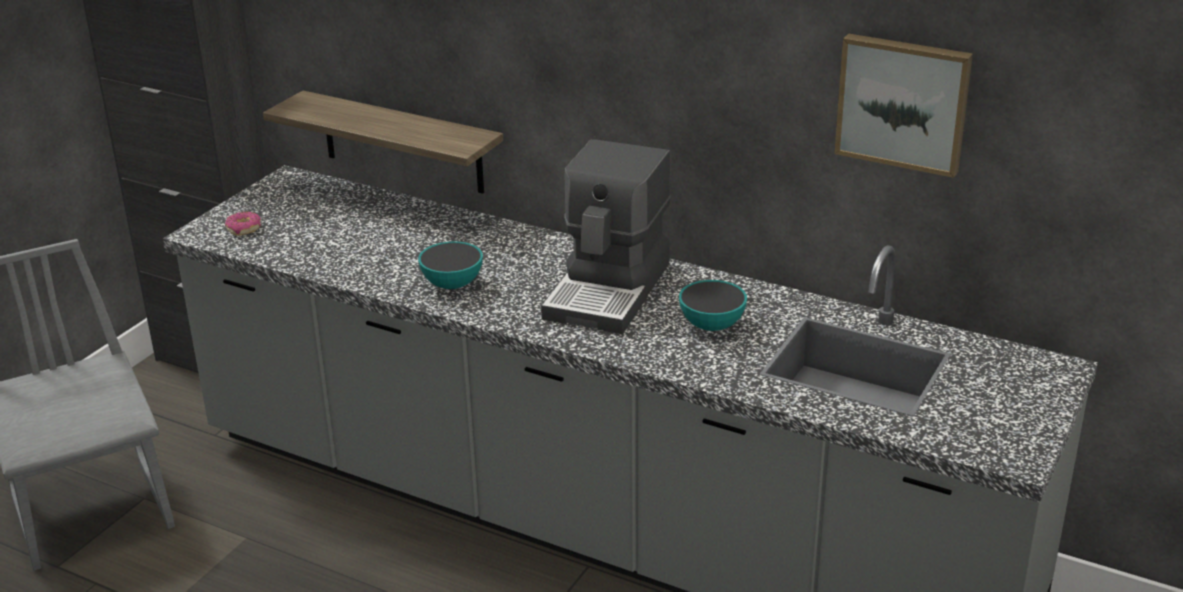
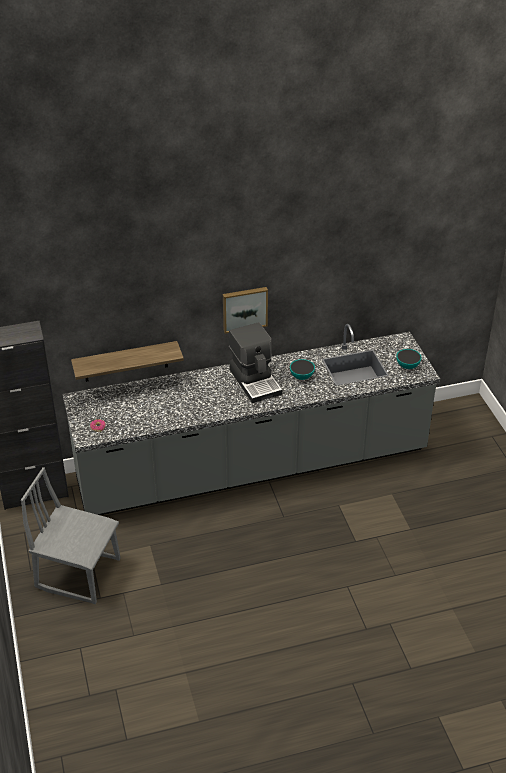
camera: 45 degrees left, 10 degrees up
bowl [418,241,483,289] -> bowl moved to [396,349,422,369]
picture [834,33,973,178] -> picture moved to [223,287,268,334]

